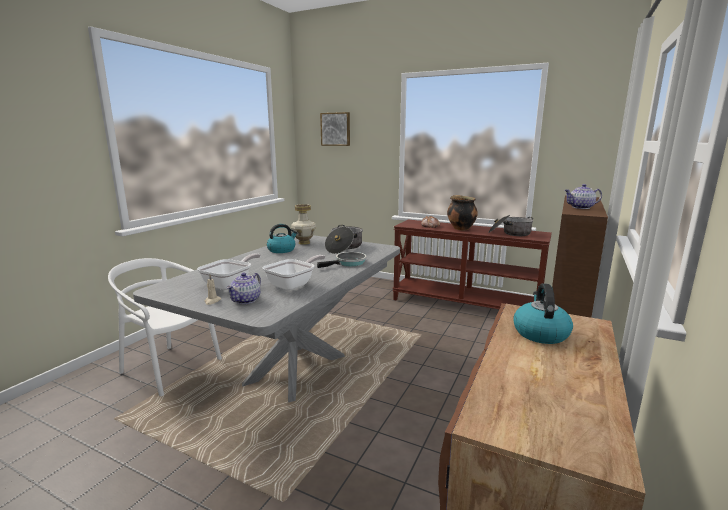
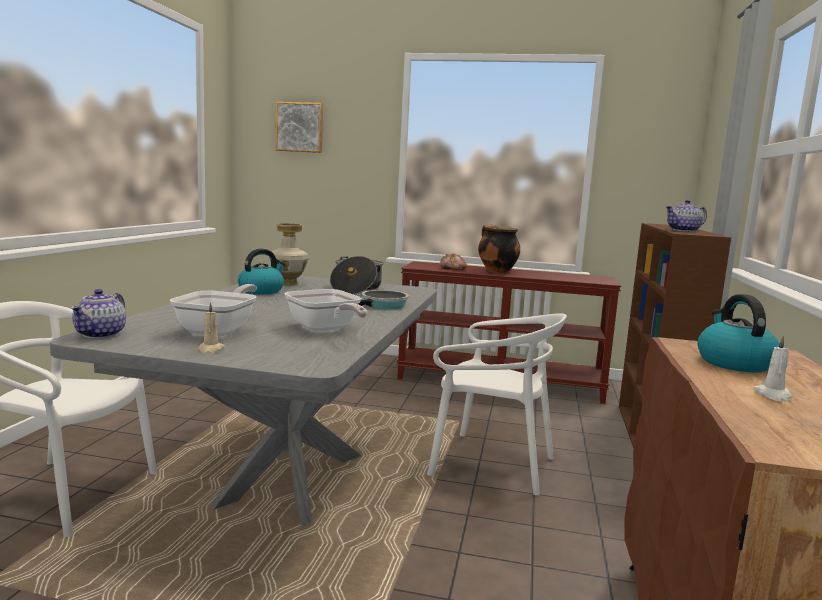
camera: 15 degrees left, 5 degrees down
teapot [226,273,261,304] -> teapot moved to [70,289,126,339]
frying pan [262,255,326,291] -> frying pan turned 120 degrees clockwise [284,289,367,331]
cooking pot [488,215,533,236] -> none
none -> white chair [427,313,567,496]
none -> white candle [754,335,792,402]

